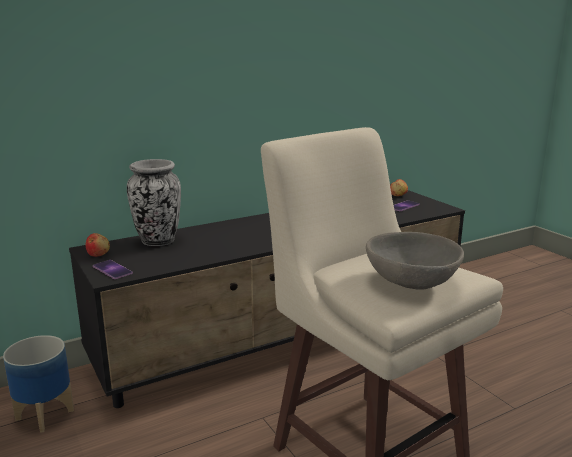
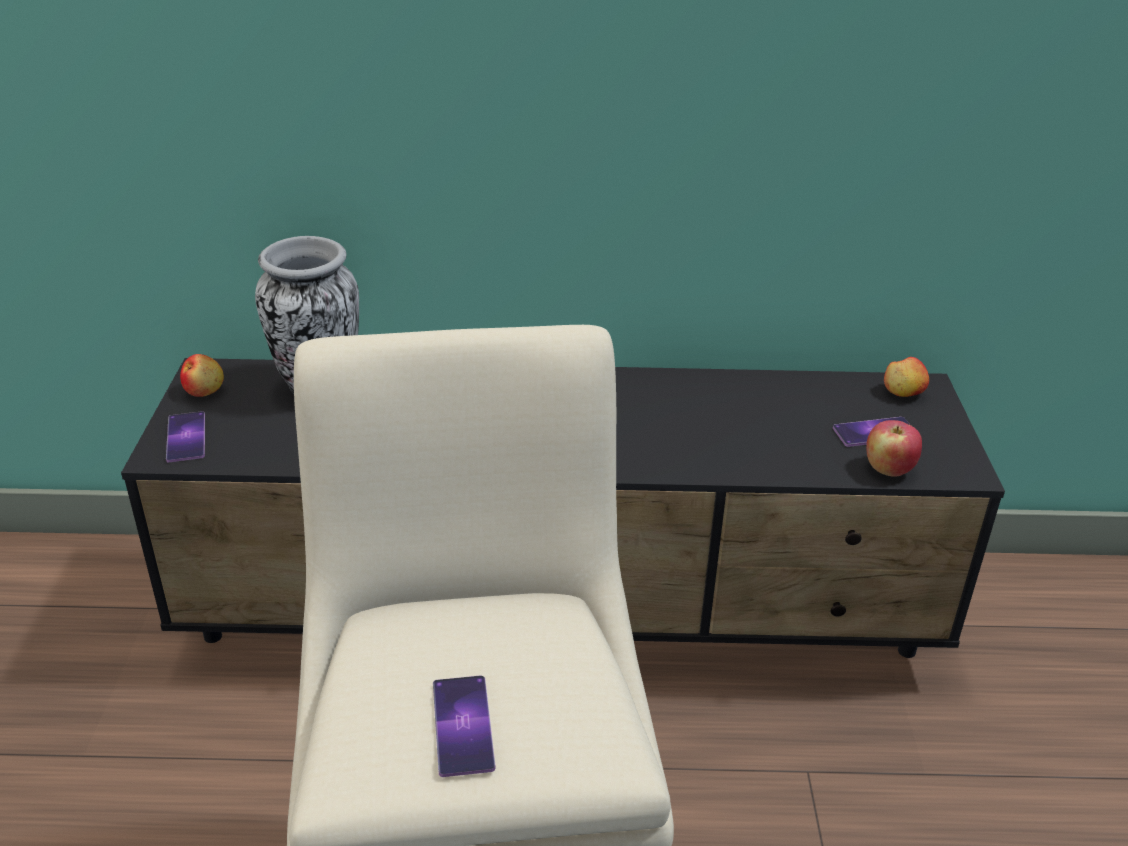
camera: 30 degrees right, 15 degrees up
planter [3,335,74,433] -> none
grey bowl [366,232,464,290] -> phone [433,675,495,777]
none -> apple [866,420,922,477]

